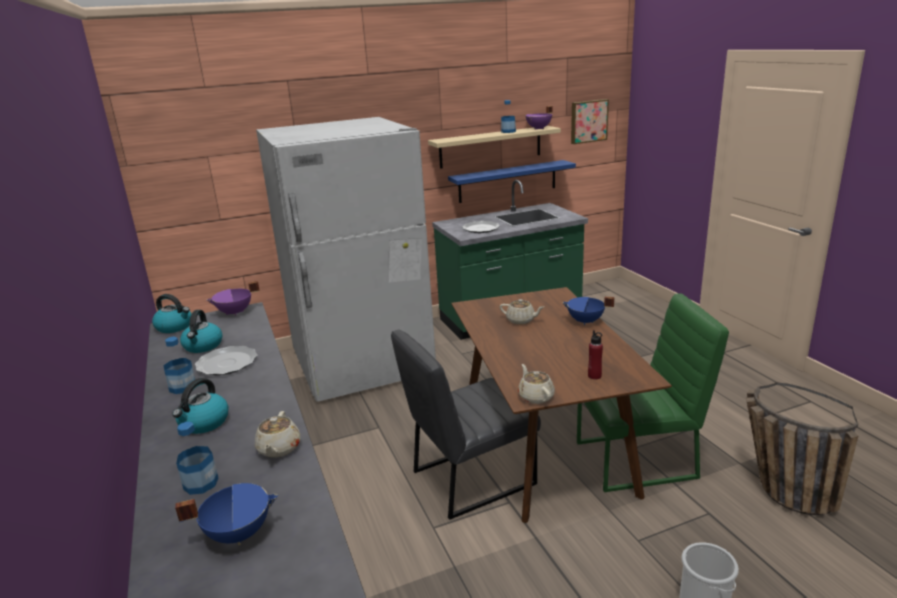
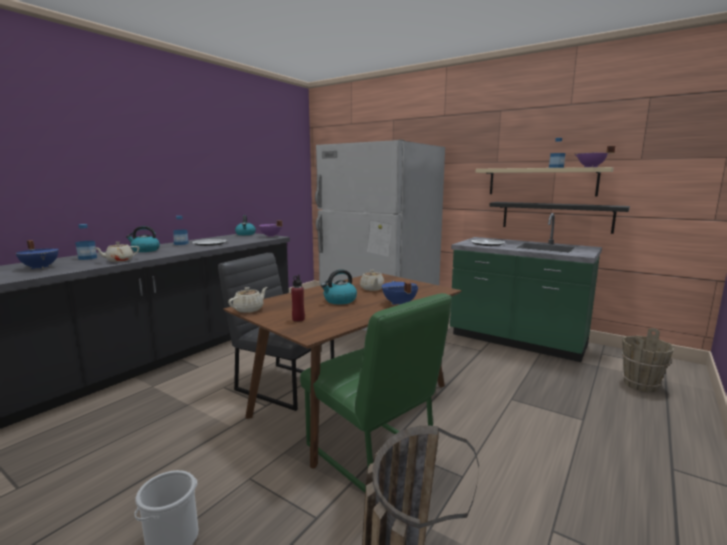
camera: 55 degrees right, 10 degrees down
kettle [180,310,222,353] -> kettle moved to [321,269,357,304]
blue shelf [448,160,576,203] -> black shelf [489,202,630,234]
picture [571,99,609,144] -> none
none -> brown bucket [621,328,674,392]

